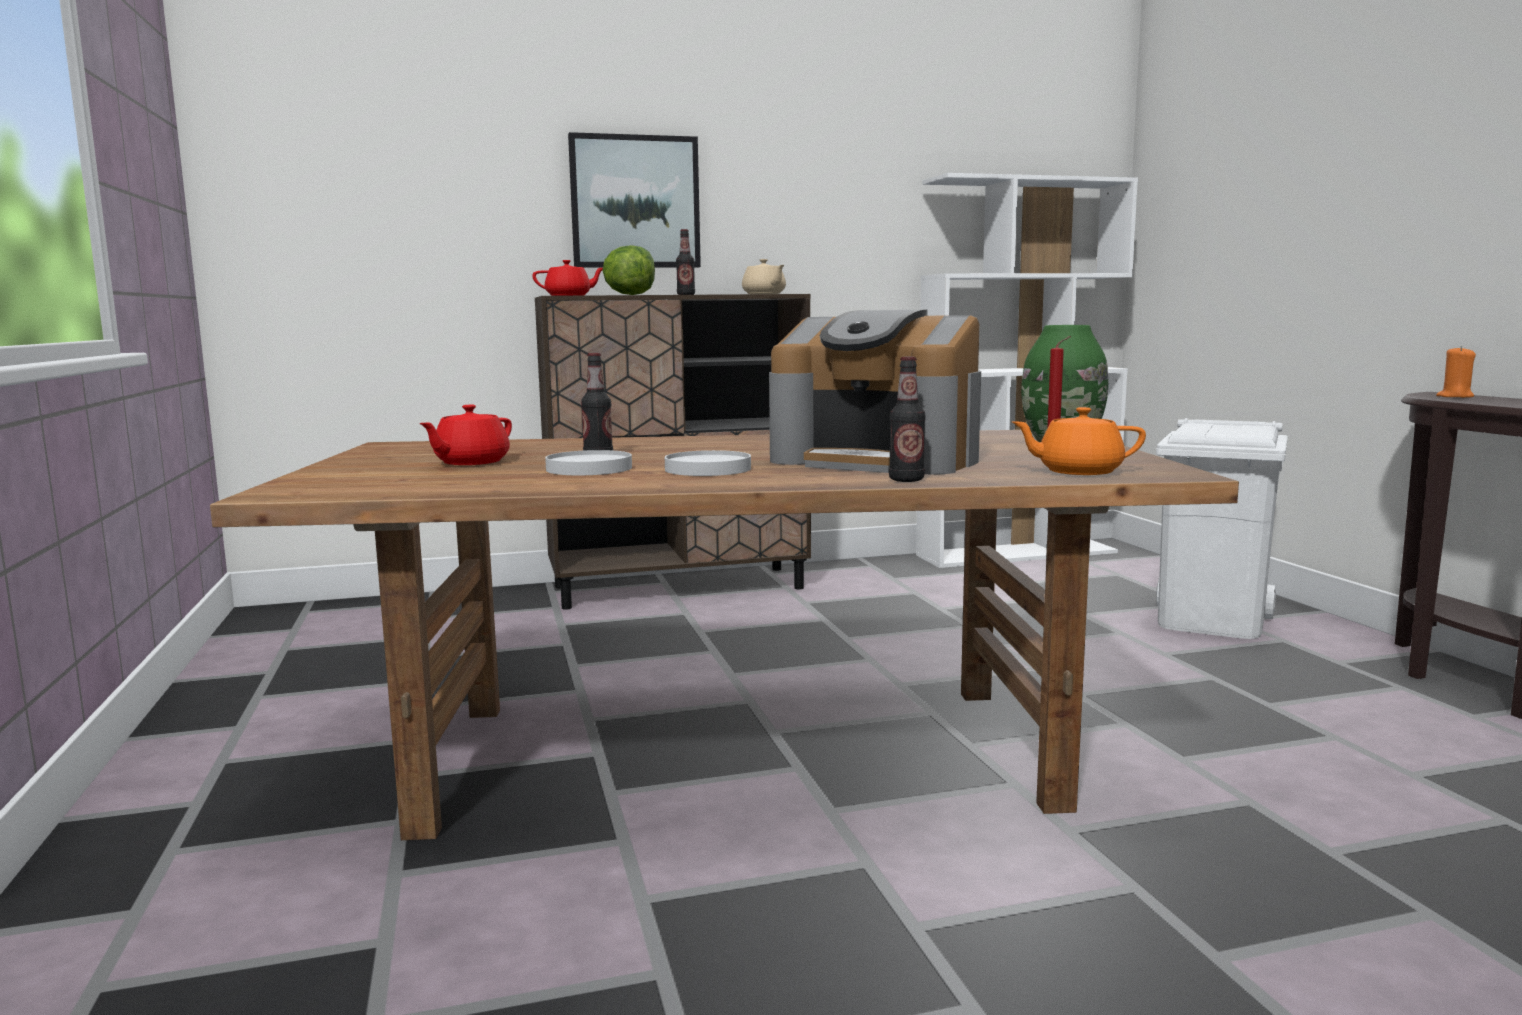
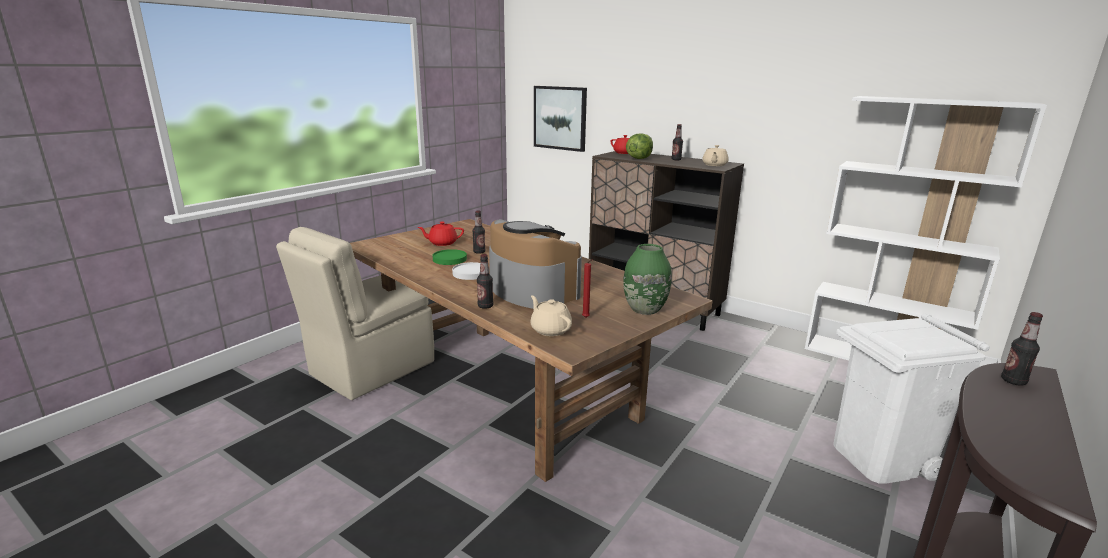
camera: 50 degrees right, 10 degrees up
white plate [545,450,632,475] -> green plate [432,249,467,265]
picture [568,132,701,268] -> picture moved to [534,86,587,152]
coffee machine [769,310,981,475] -> coffee machine turned 150 degrees clockwise [489,219,582,309]
orange teapot [1012,407,1146,475] -> beige teapot [530,295,572,336]
orange candle [1436,346,1476,398] -> bottle [1001,312,1043,386]
none -> beige chair [276,227,434,400]

